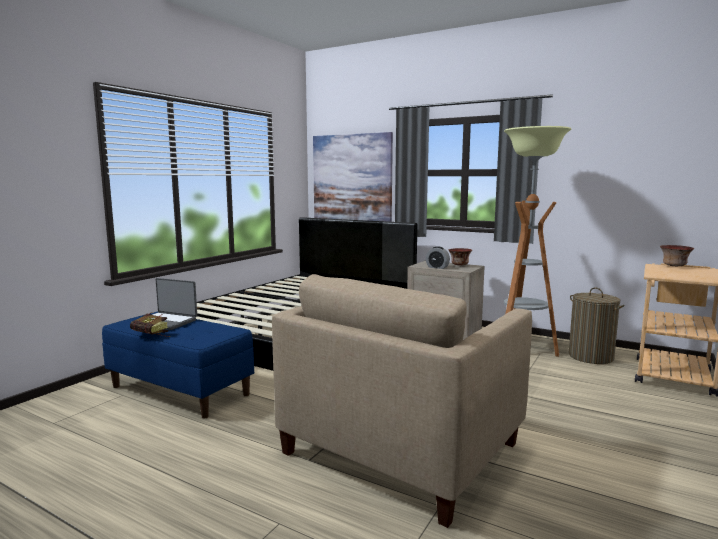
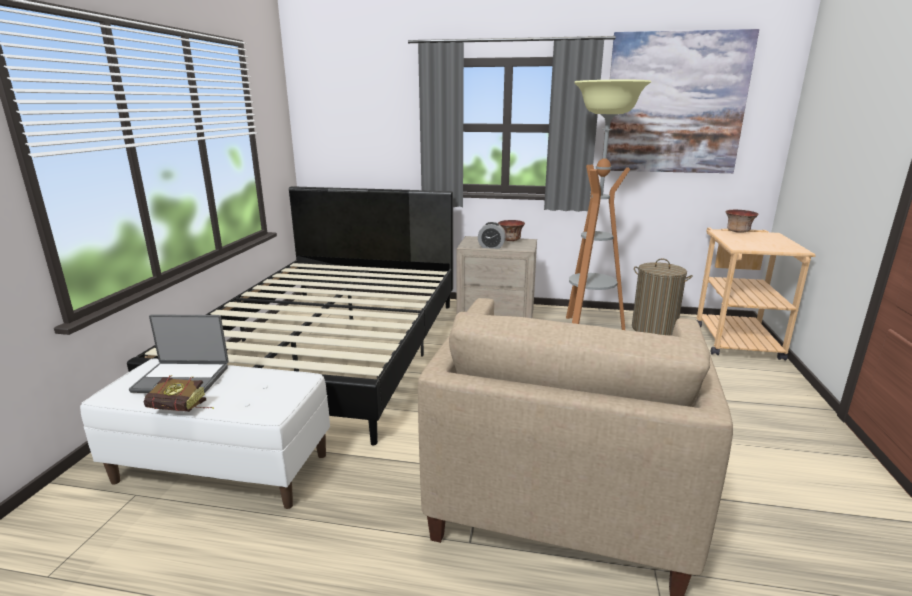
camera: 20 degrees left, 10 degrees up
blue bench [102,312,254,419] -> white bench [80,359,330,509]
picture [313,132,393,222] -> picture moved to [602,29,759,173]

